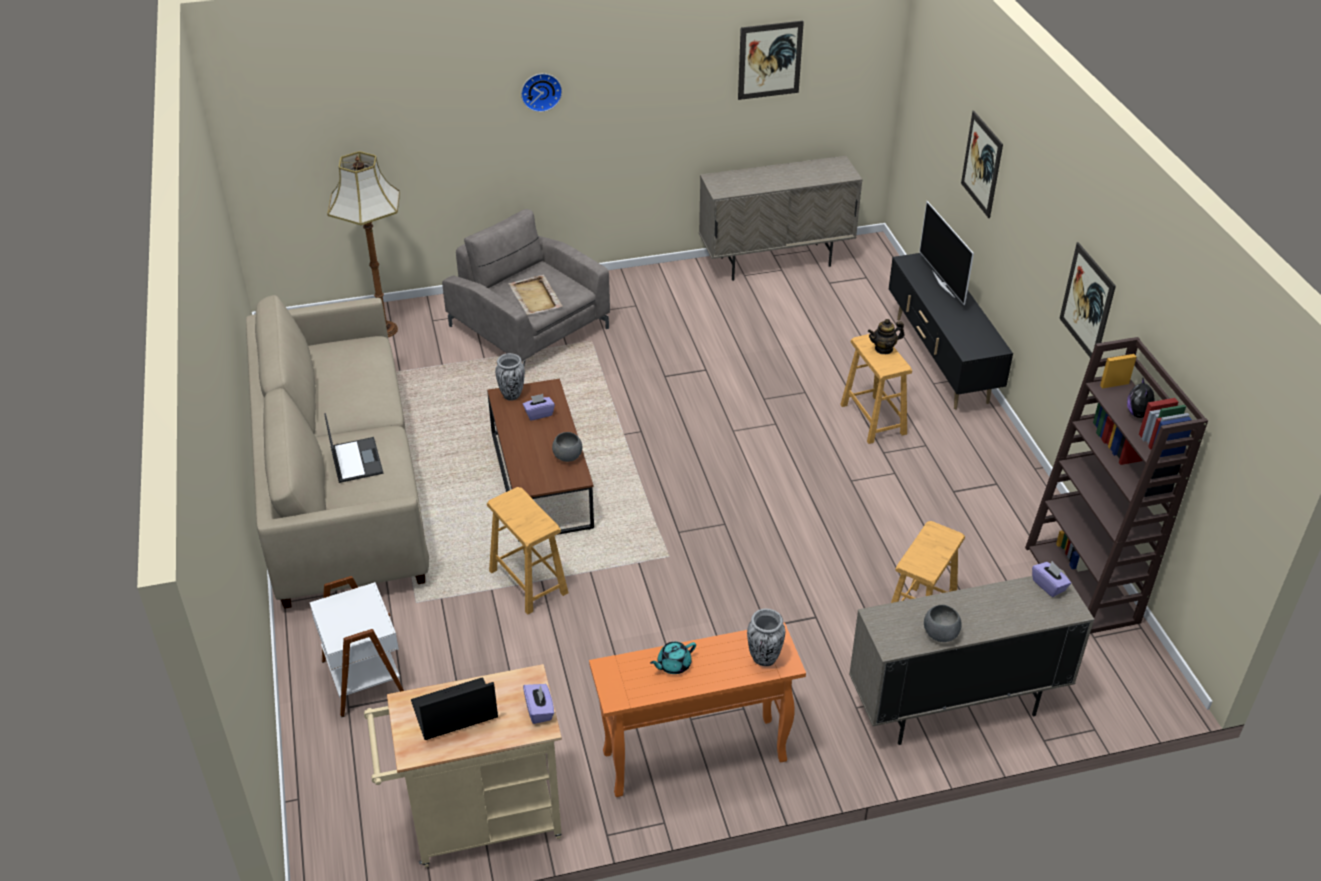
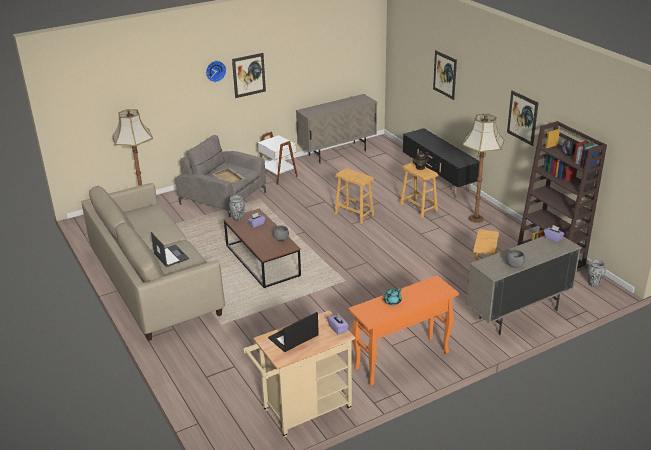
camera: 15 degrees left, 10 degrees down
white side table [310,576,404,717] -> white side table moved to [258,132,298,185]
brown stool [487,487,569,614] -> brown stool moved to [334,168,374,224]
picture [738,21,804,100] -> picture moved to [232,53,266,98]
vase [747,608,785,666] -> vase moved to [588,260,606,287]
television [919,201,974,305] -> none
none -> floor lamp [462,113,504,223]

